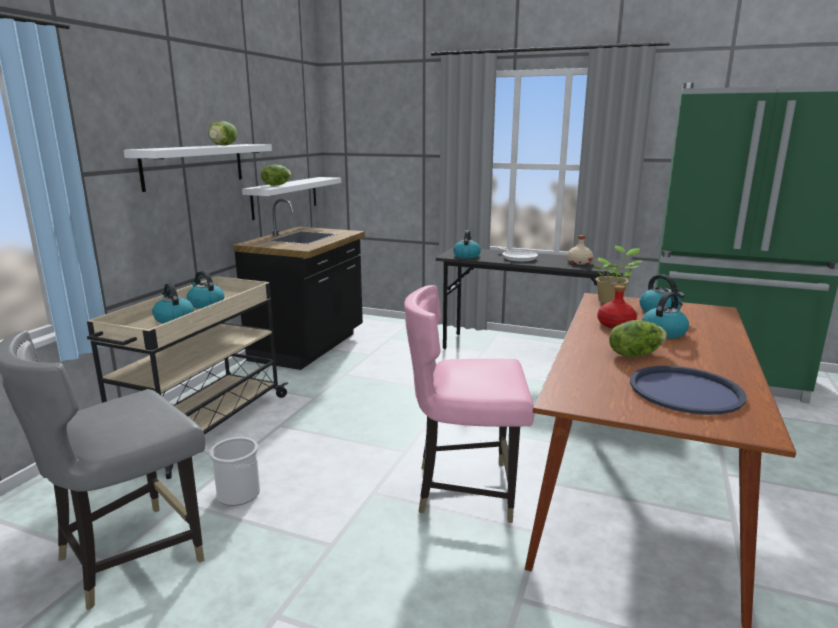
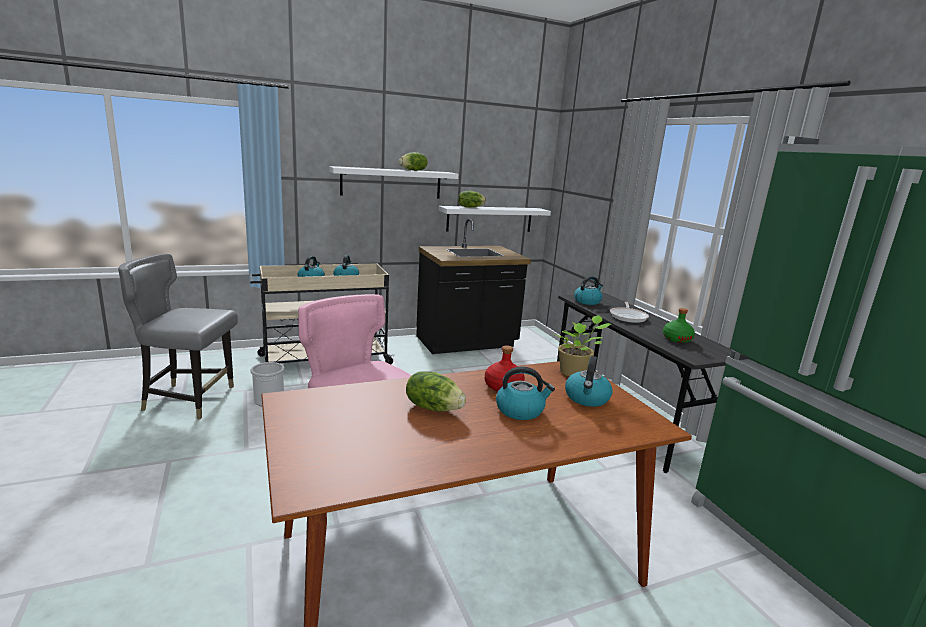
camera: 45 degrees right, 0 degrees up
beige bottle [567,235,593,265] -> green bottle [663,308,695,343]
blue tray [630,366,747,415] -> none

